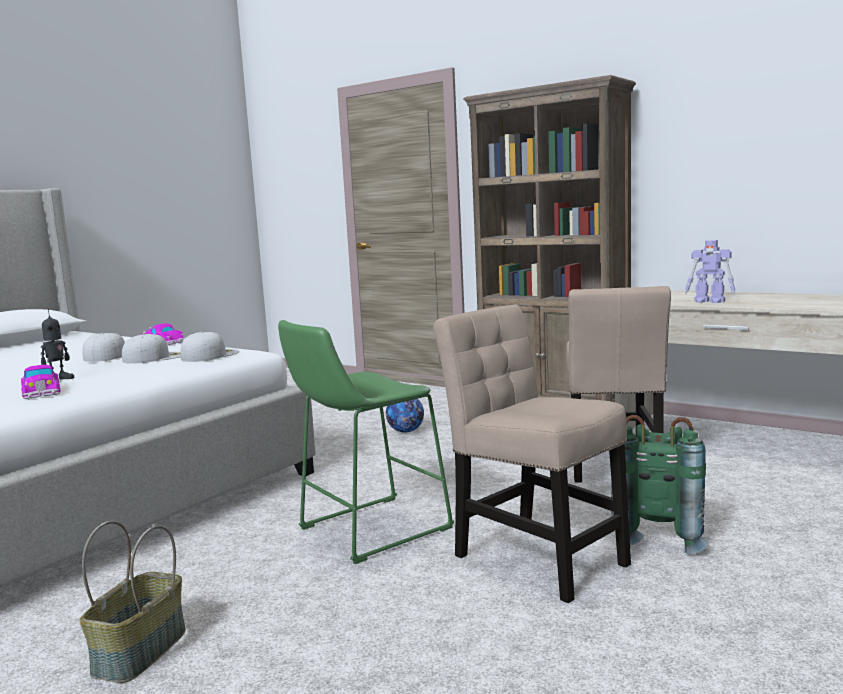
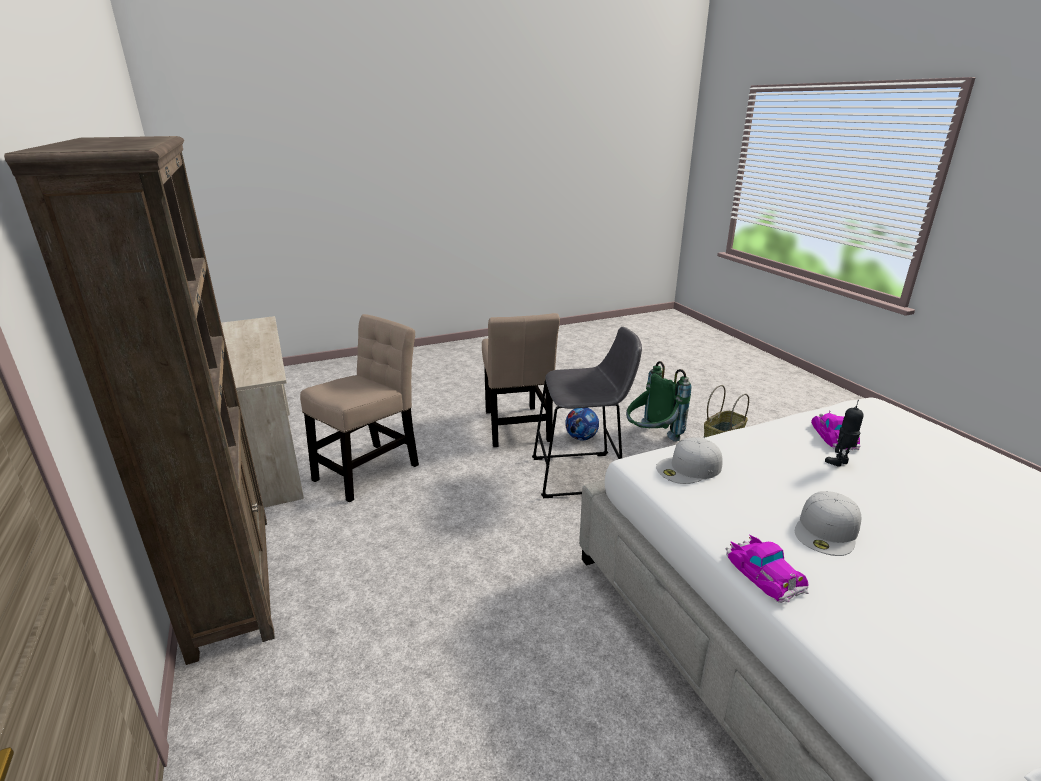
camera: 150 degrees left, 15 degrees up
white cap [122,334,180,364] -> none
green stool [278,320,454,564] -> grey stool [532,327,642,498]
football [386,399,424,433] -> football moved to [565,408,599,440]
green backpack [611,415,709,554] -> green backpack moved to [626,361,691,442]
toy robot [685,240,735,303] -> none

